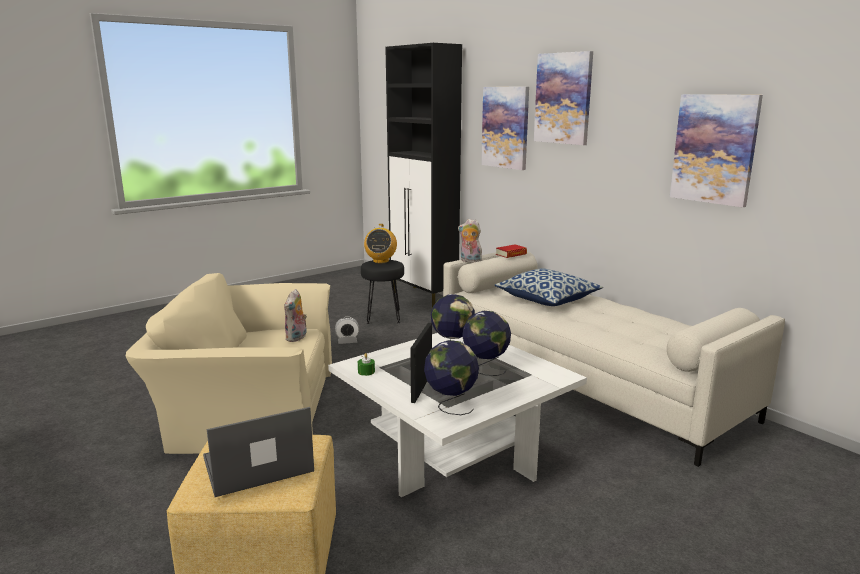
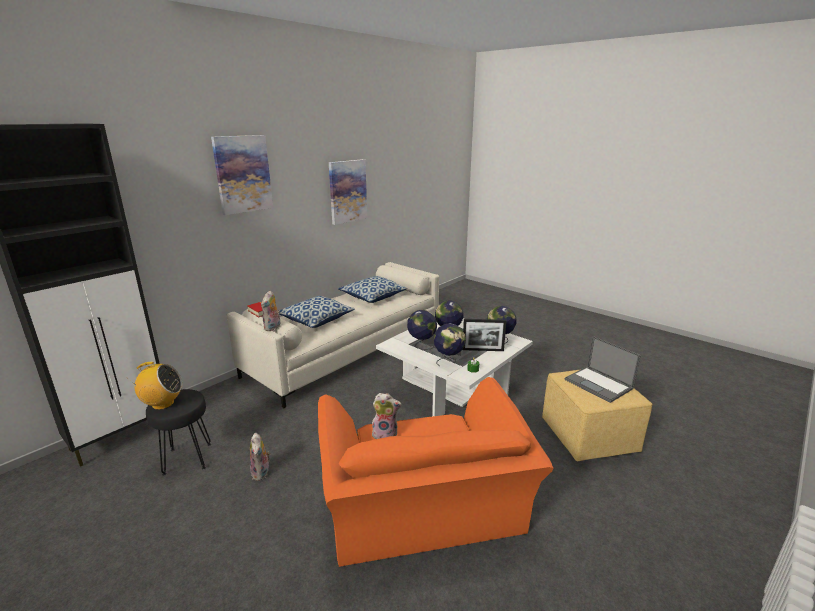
camera: 100 degrees left, 5 degrees up
beige armchair [126,273,332,454] -> orange armchair [318,377,553,567]
alarm clock [335,317,359,344] -> plush toy [250,433,271,481]
picture [481,87,529,170] -> none
none -> pillow [338,276,408,303]
none -> globe [434,323,466,366]

